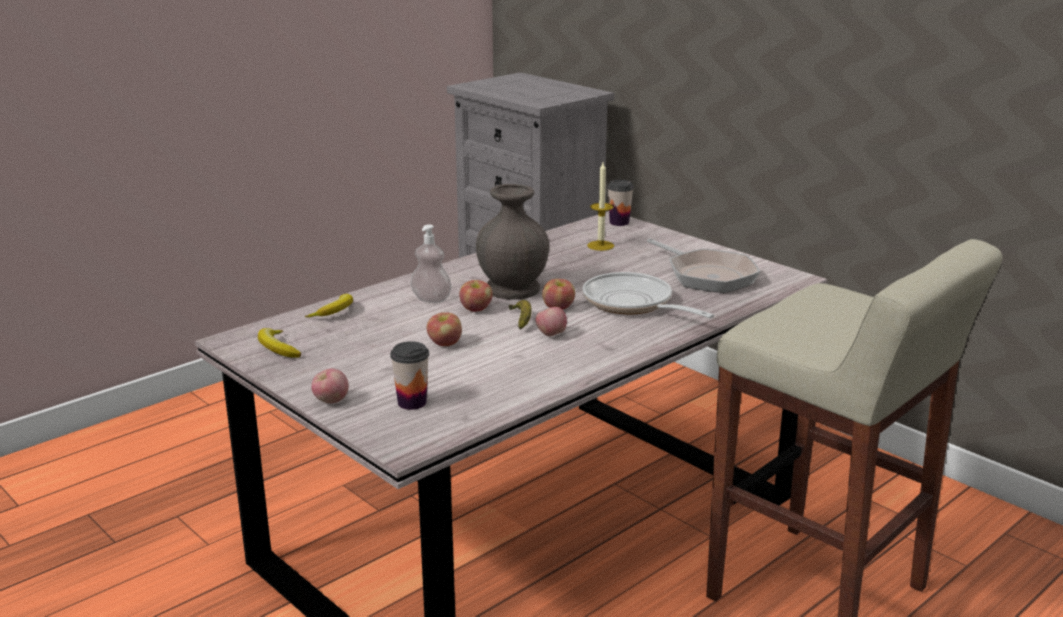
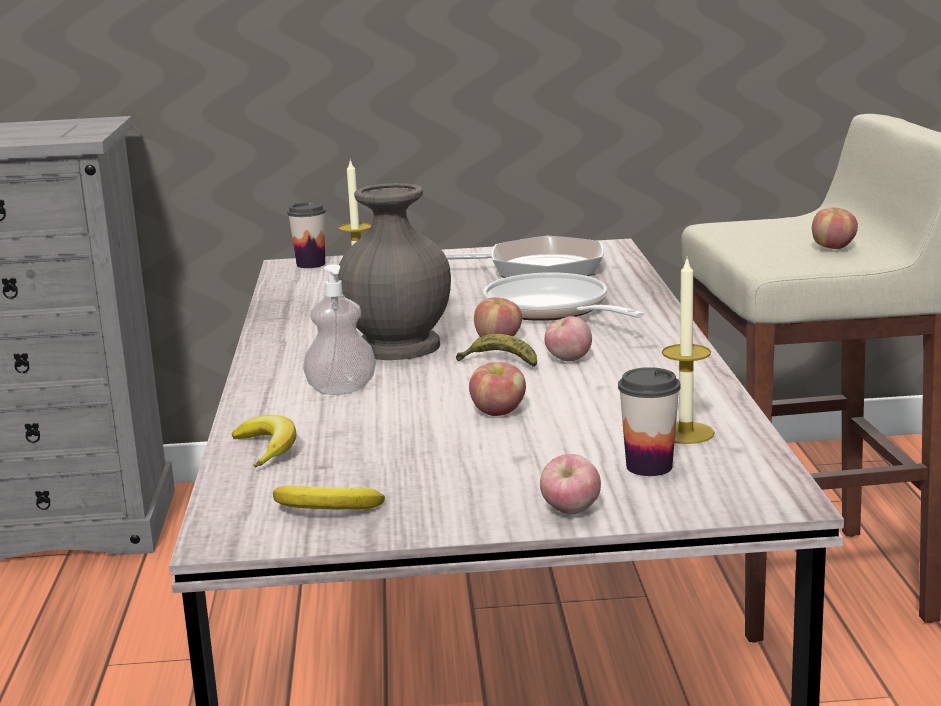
camera: 50 degrees left, 5 degrees down
apple [459,280,493,312] -> apple moved to [812,207,858,249]
frying pan [583,272,714,318] -> frying pan turned 60 degrees clockwise [483,272,644,321]
none -> candle [662,256,714,444]

